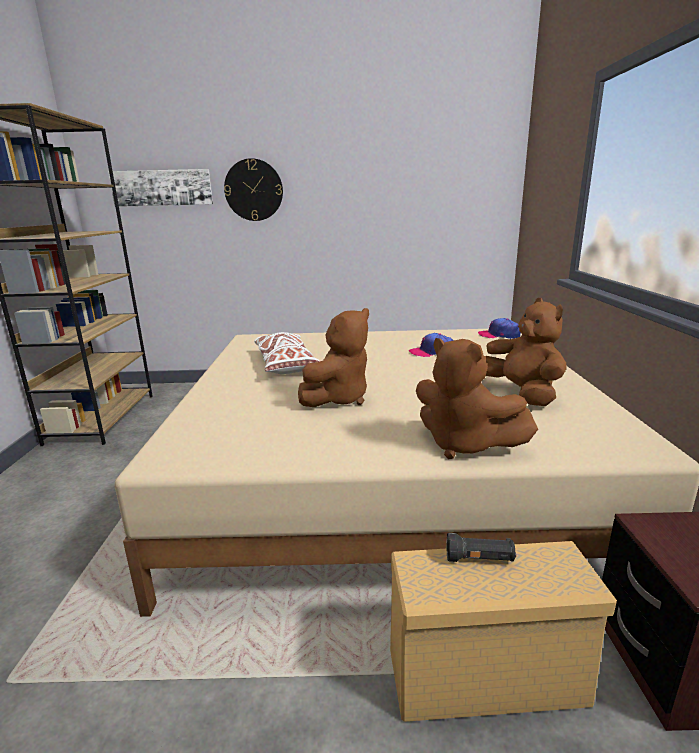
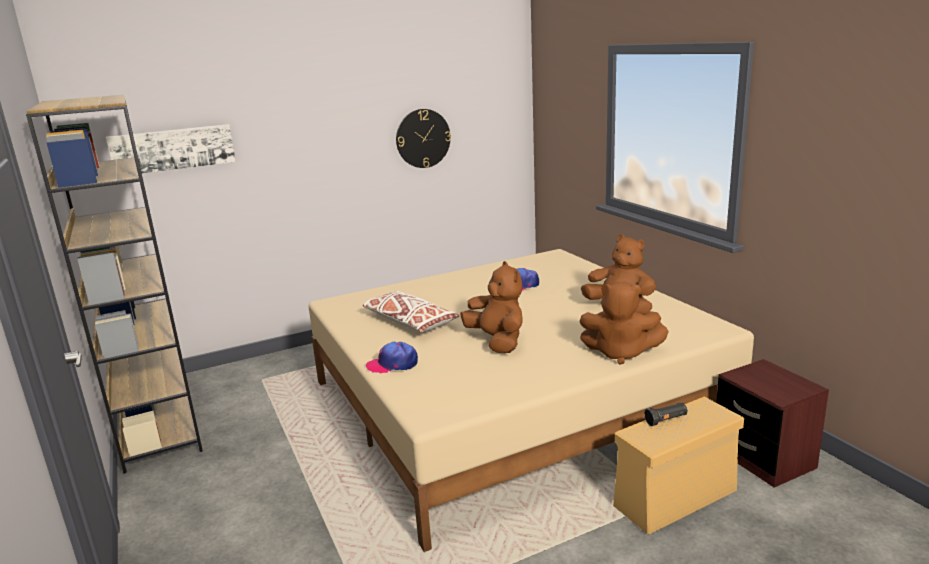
camera: 25 degrees left, 0 degrees up
wall clock [224,158,283,221] -> wall clock moved to [396,109,451,168]
brown plush toy [298,308,369,407] -> brown plush toy turned 45 degrees counterclockwise [460,261,523,353]
cap [478,318,521,339] -> cap moved to [366,342,418,373]

